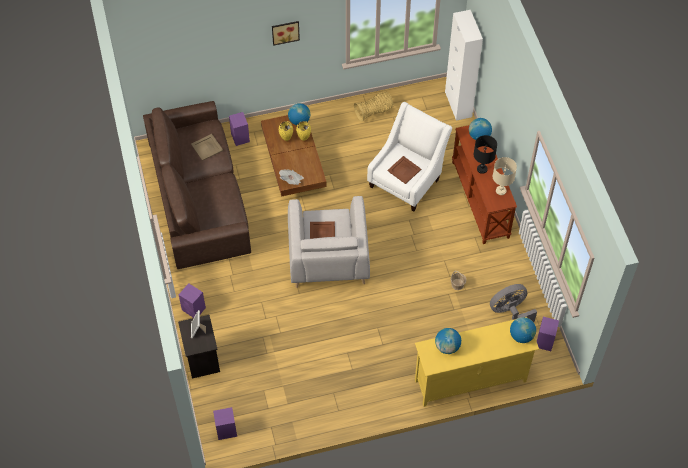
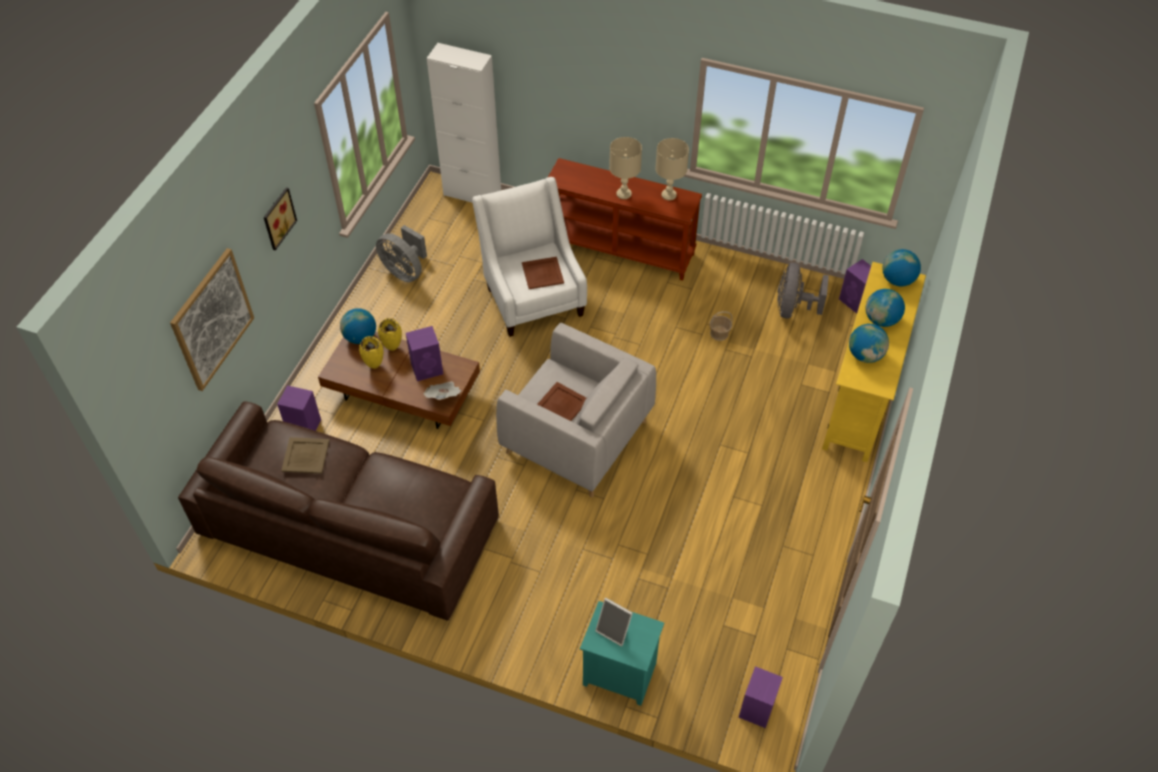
camera: 55 degrees left, 5 degrees down
black nightstand [178,315,220,379] -> turquoise nightstand [580,601,664,706]
purple speaker [179,283,206,318] -> purple speaker moved to [406,326,443,381]
basket [354,92,394,122] -> grey fan [376,225,427,282]
globe [469,118,492,140] -> globe moved to [866,289,905,327]
black table lamp [474,135,497,174] -> beige table lamp [609,137,642,199]
none -> picture [170,248,254,391]

